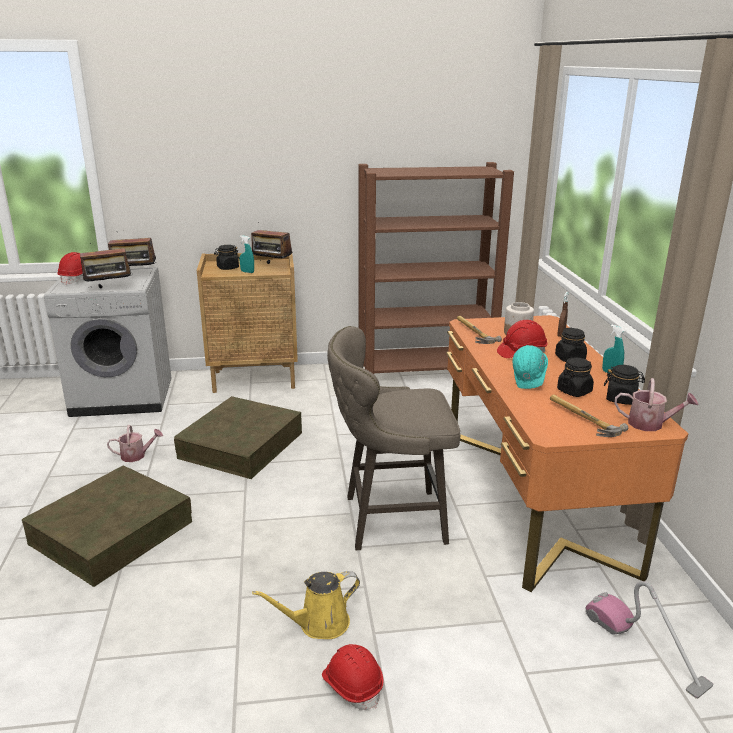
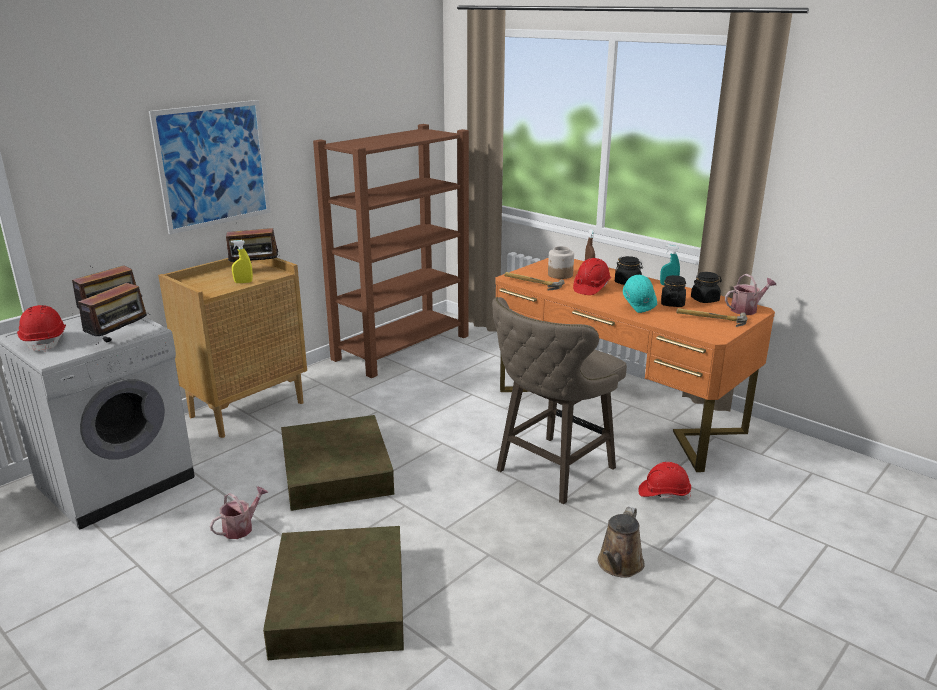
camera: 40 degrees left, 0 degrees up
black jar [214,245,240,270] -> none
turquoise spray bottle [239,235,254,273] -> yellow spray bottle [231,240,253,283]
yellow watering can [252,571,360,639] -> brown watering can [597,507,645,577]
red hard hat [322,644,383,710] -> red hard hat moved to [638,462,691,500]
vacuum cleaner [586,581,713,699] -> none
none -> picture [149,100,271,235]

